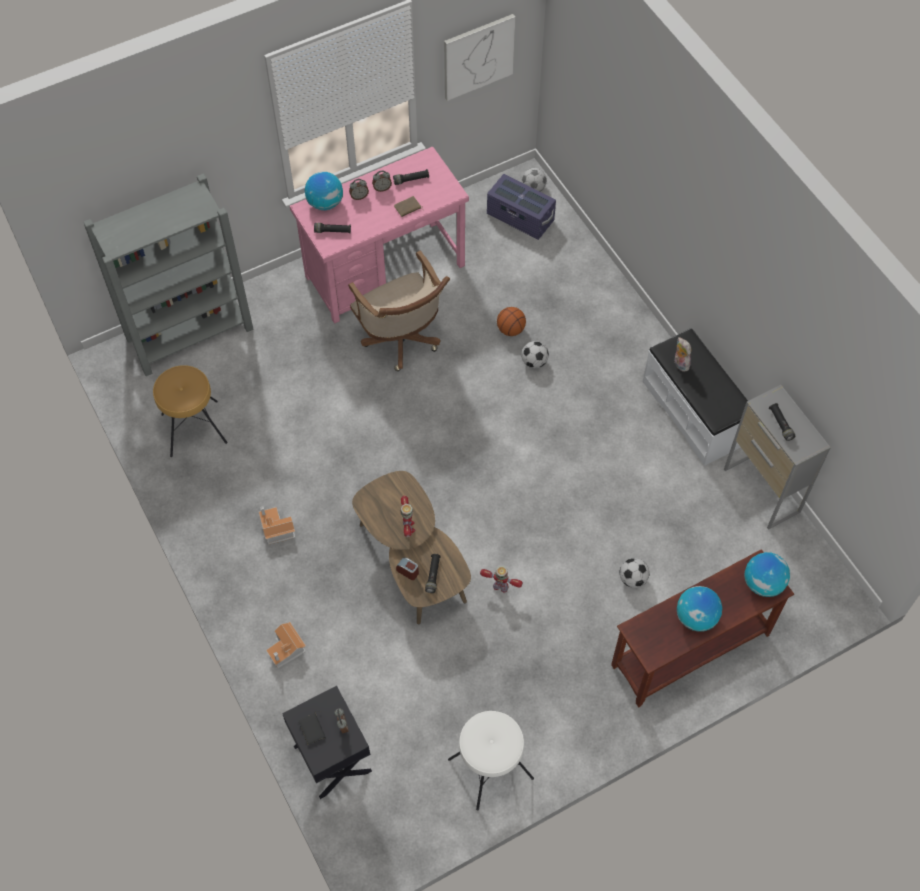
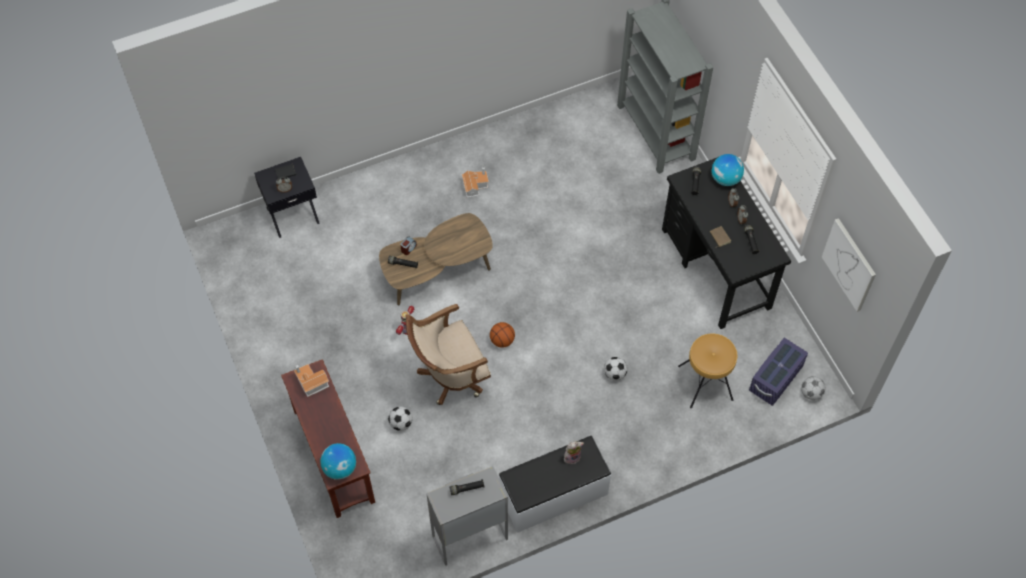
camera: 95 degrees right, 0 degrees up
brown stool [153,365,228,457] -> brown stool moved to [678,333,737,408]
toy house [266,622,306,668] -> toy house moved to [294,364,329,397]
pink desk [290,146,469,324] -> black desk [662,157,791,329]
office chair [348,251,450,371] -> office chair moved to [406,304,491,405]
toy robot [400,496,415,537] -> none
white stool [448,711,534,810] -> none
basketball [497,307,526,336] -> basketball moved to [490,322,515,348]
globe [677,586,722,632] -> none

